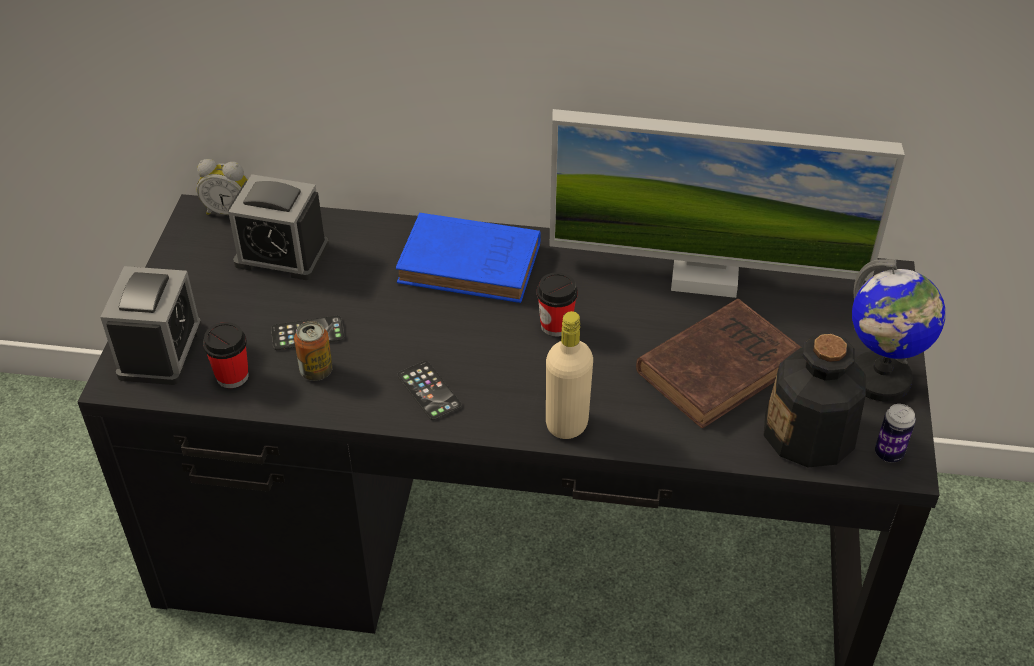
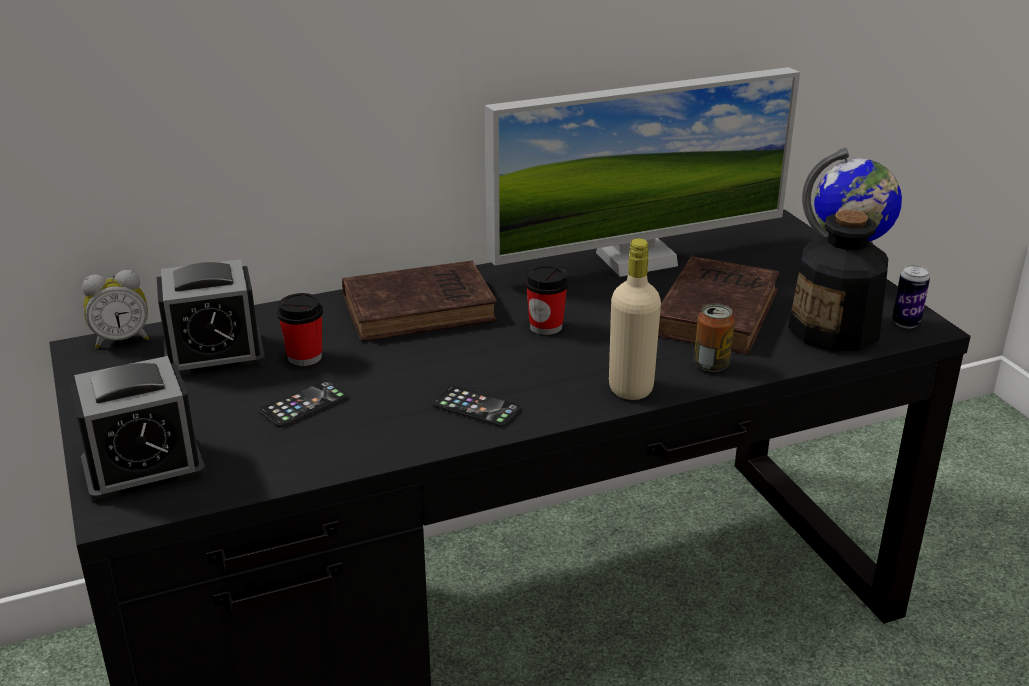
camera: 30 degrees left, 15 degrees down
alarm clock [100,266,202,385] -> alarm clock turned 90 degrees clockwise [70,356,206,504]
cup [203,322,249,388] -> cup moved to [277,293,323,366]
can [294,321,333,381] -> can moved to [694,303,735,372]
blue book [396,213,541,303] -> brown book [342,260,497,341]

